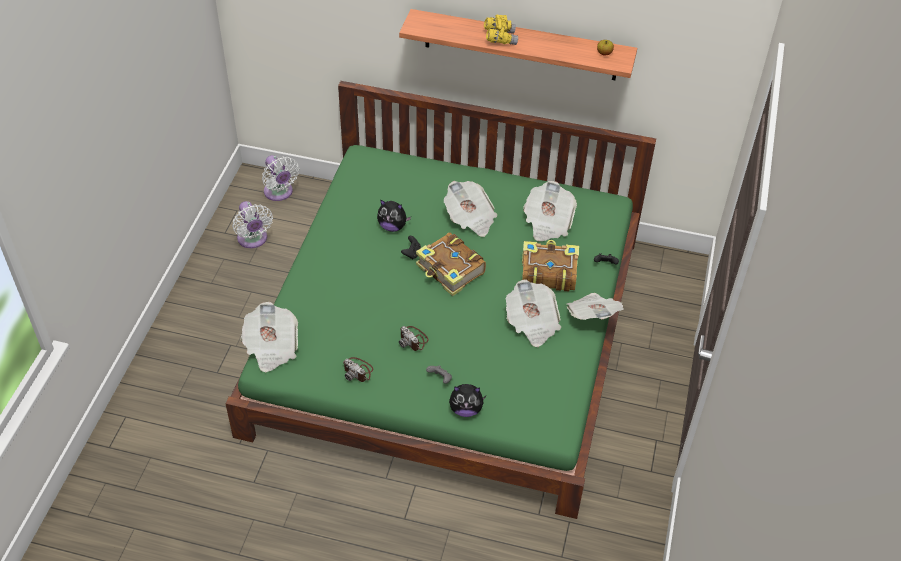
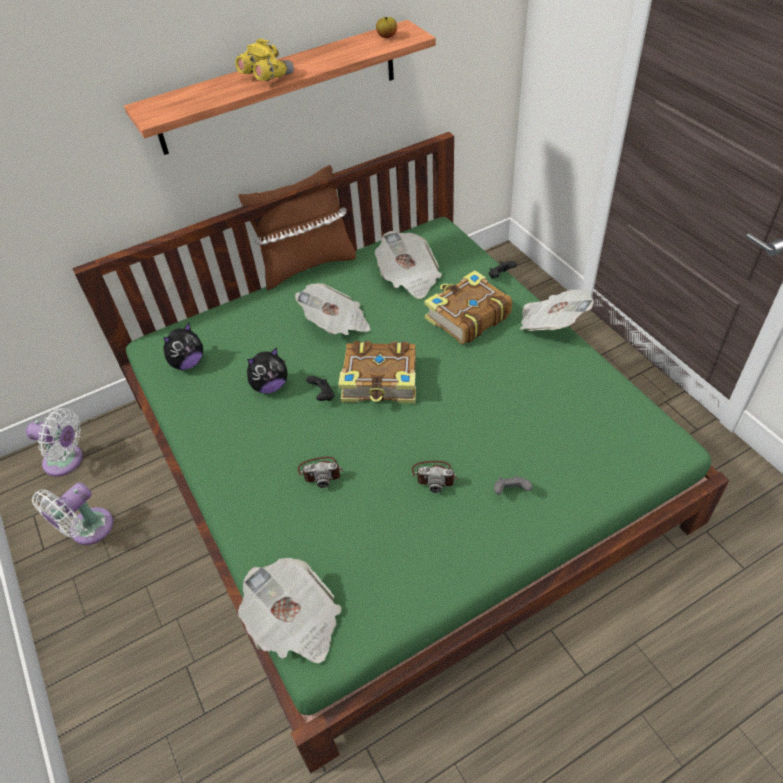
camera: 40 degrees left, 0 degrees up
white fan [232,201,273,248] -> white fan turned 105 degrees clockwise [32,482,113,545]
camera [343,357,373,382] -> camera moved to [298,457,344,488]
plush toy [449,384,486,417] -> plush toy moved to [163,323,203,370]
newspaper [506,279,561,347] -> none
none -> brown pillow [239,165,356,291]

